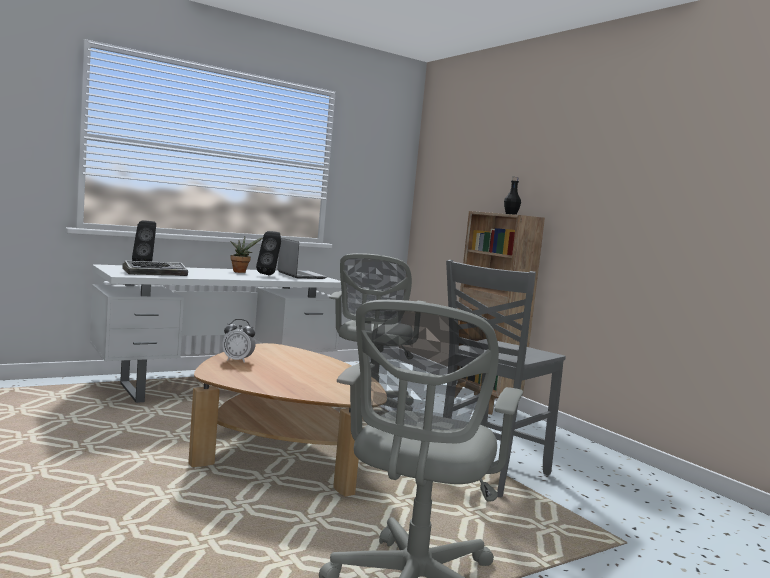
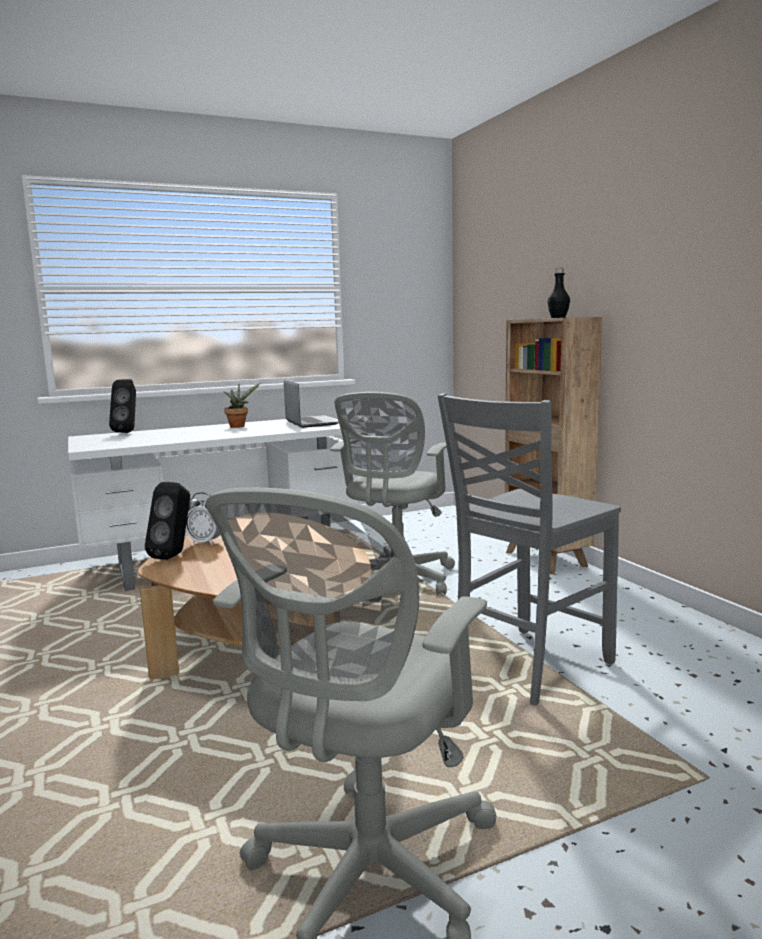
camera: 10 degrees right, 5 degrees up
keyboard [122,261,188,276] -> none
black speaker [256,231,281,275] -> black speaker moved to [145,482,190,560]

